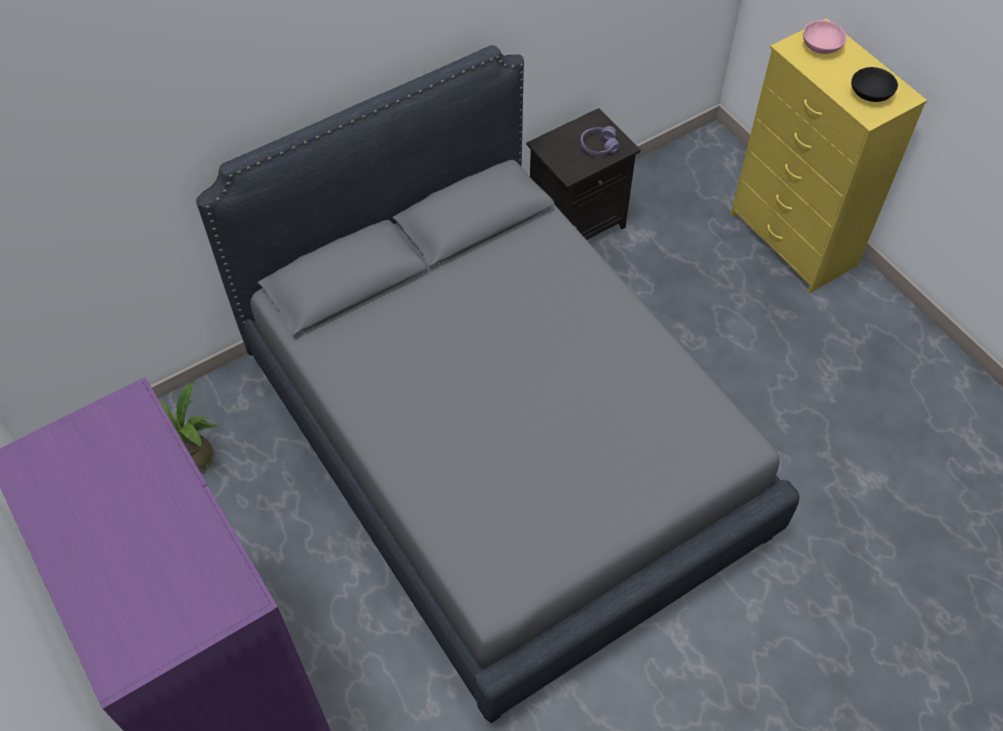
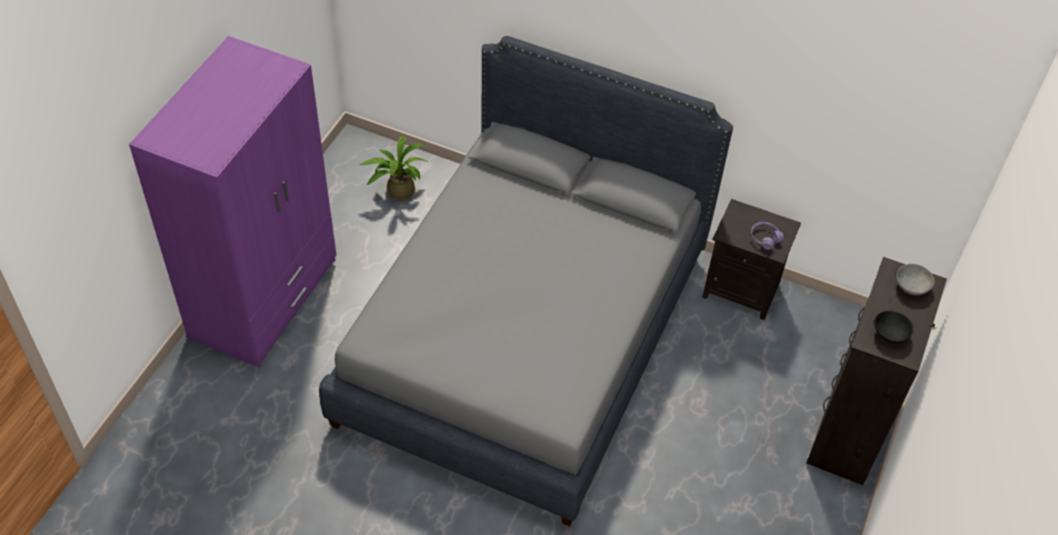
camera: 55 degrees right, 5 degrees down
yellow dresser [730,18,927,293] -> black dresser [807,257,947,485]
pink bowl [803,20,847,54] -> grey bowl [896,264,935,295]

